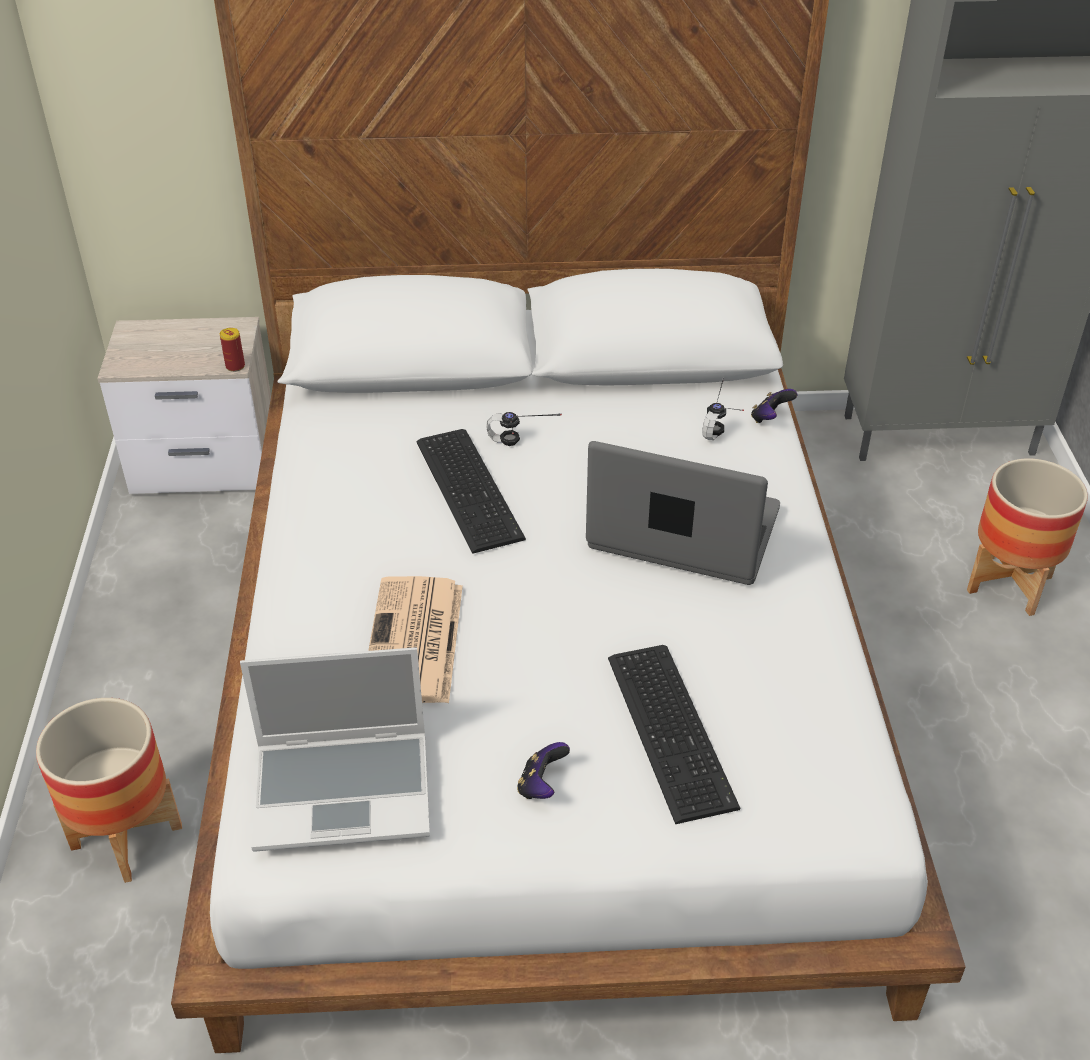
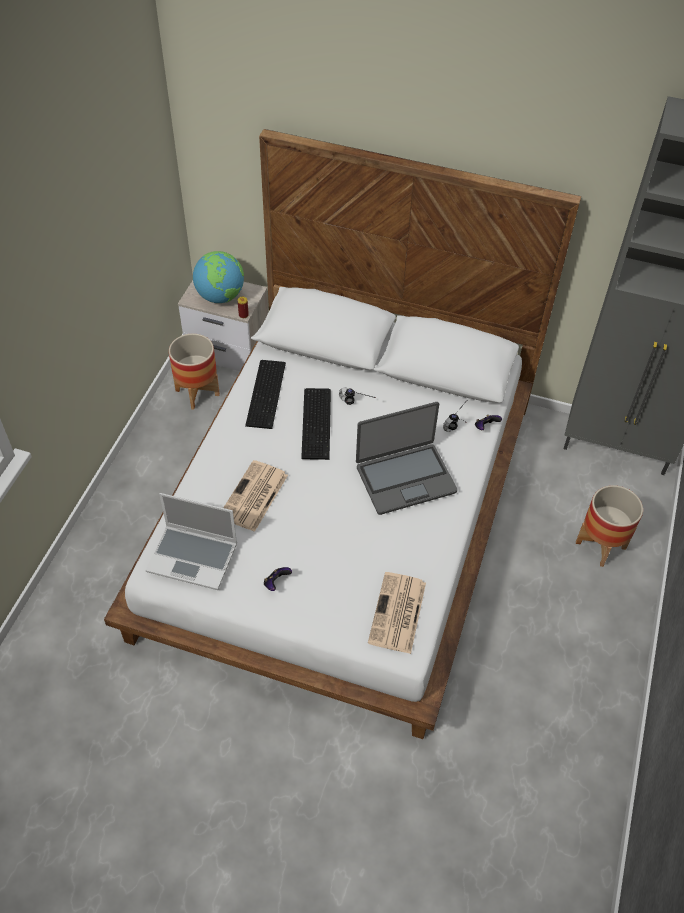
camera: 20 degrees right, 10 degrees up
planter [36,698,182,883] -> planter moved to [169,334,220,410]
laptop [586,441,780,585] -> laptop turned 120 degrees clockwise [356,402,458,515]
keyboard [608,645,741,824] -> keyboard moved to [245,360,286,429]
none -> globe [193,251,244,303]
none -> newspaper [368,572,426,654]

